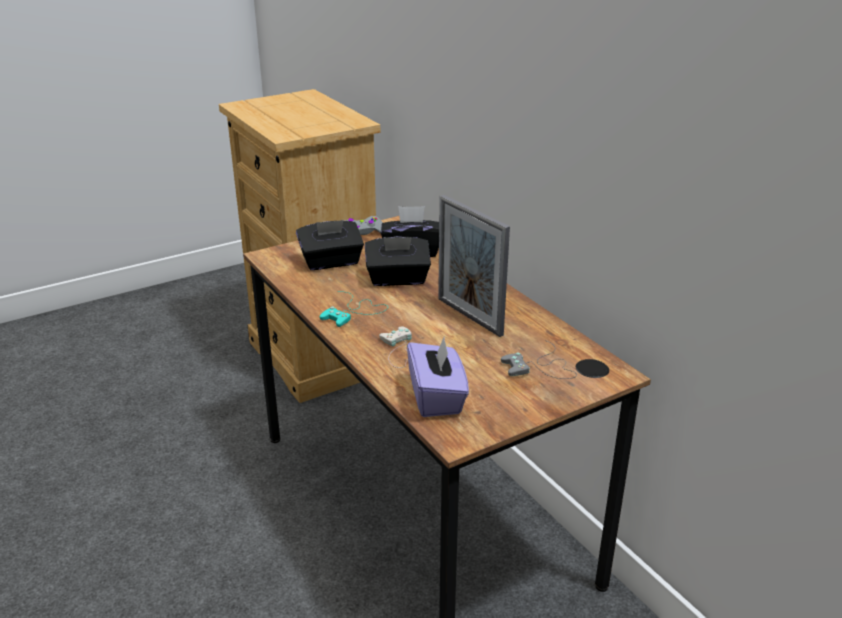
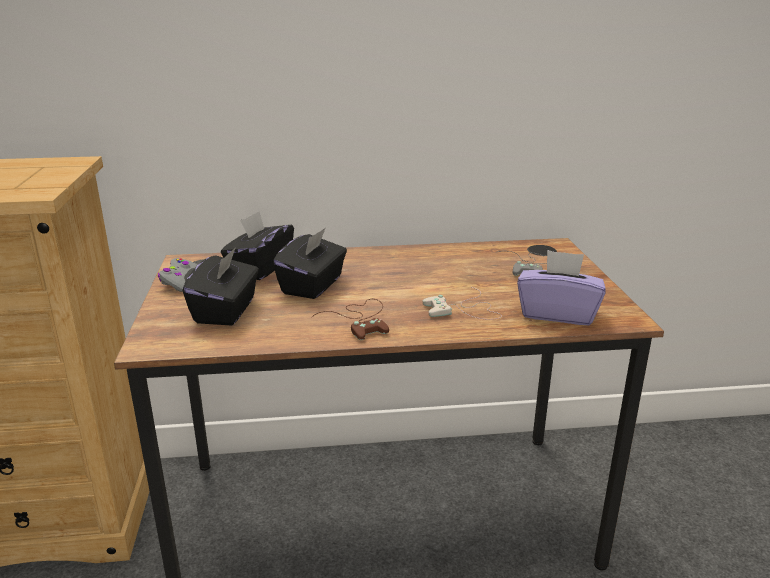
camera: 65 degrees left, 5 degrees down
turquoise game controller [320,292,388,327] -> brown game controller [311,299,389,340]
picture frame [438,195,510,337] -> none

